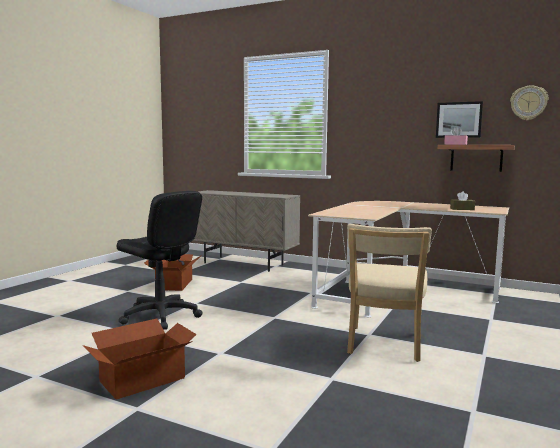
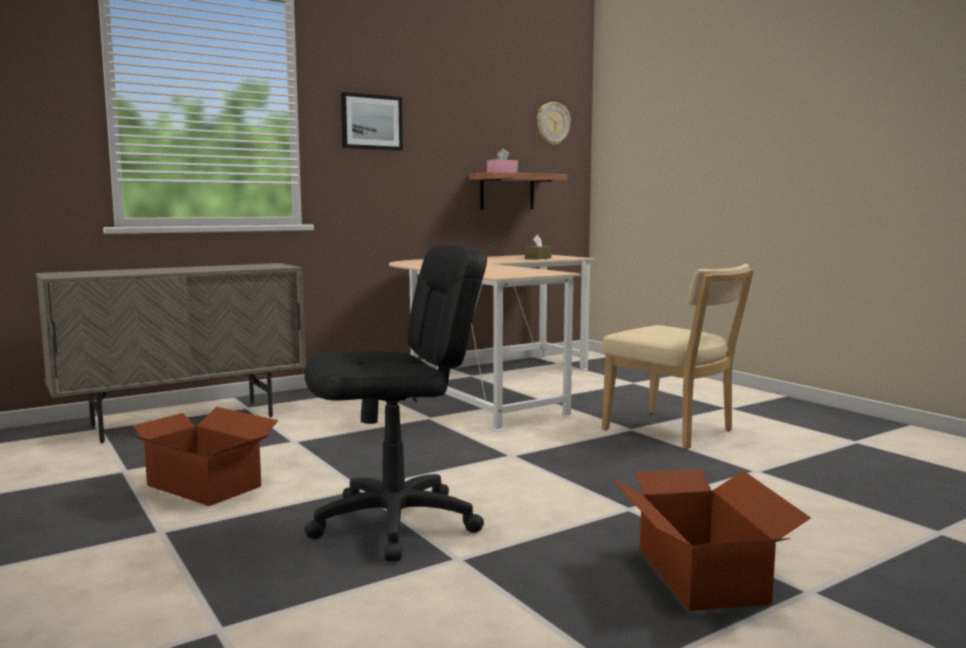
camera: 60 degrees left, 0 degrees up
picture [436,101,483,138] -> picture moved to [341,92,403,151]

